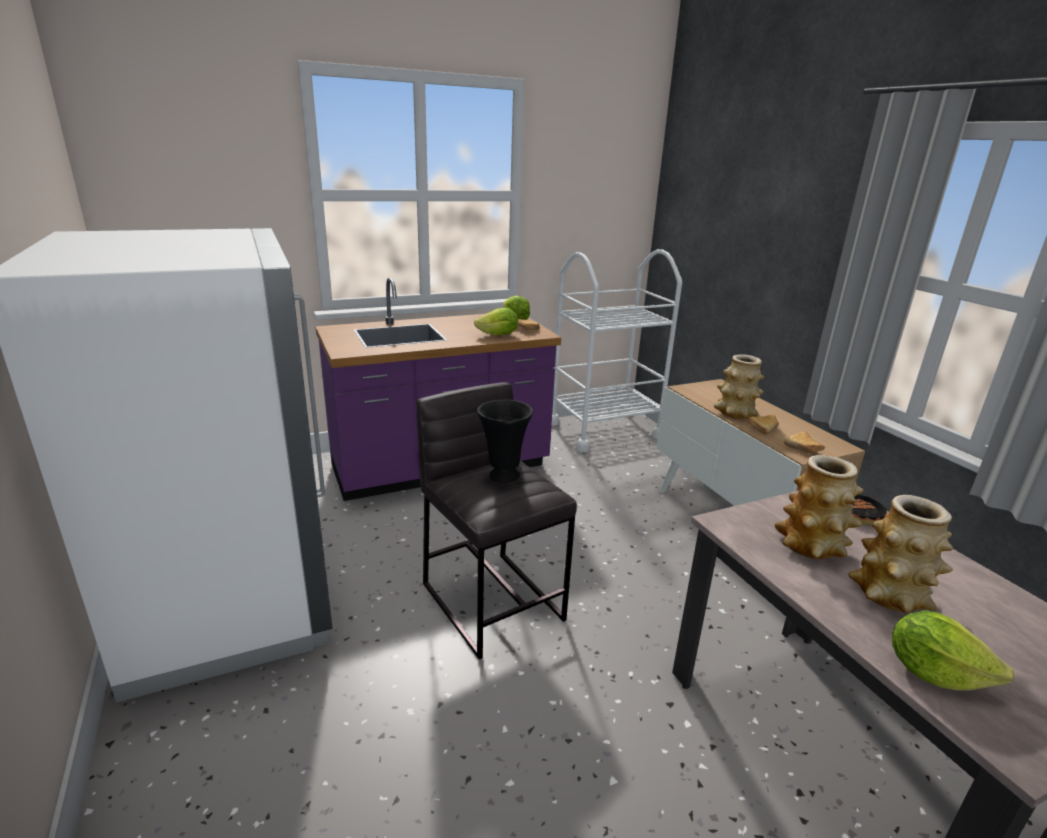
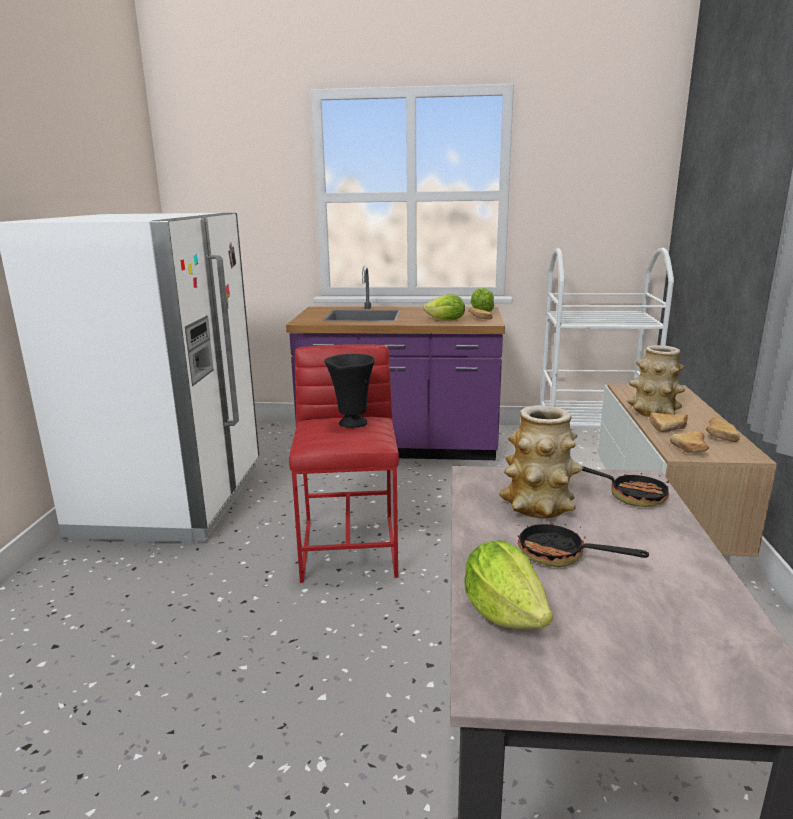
camera: 30 degrees right, 5 degrees down
grey stool [416,382,577,659] -> red stool [289,344,399,583]
vase [849,495,953,613] -> frying pan [518,523,649,567]
none -> bread [706,417,740,442]

